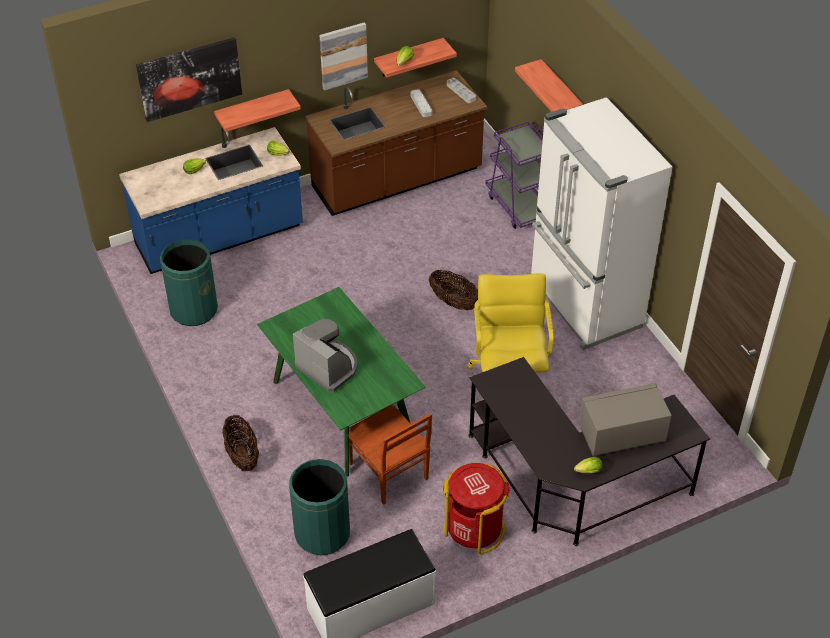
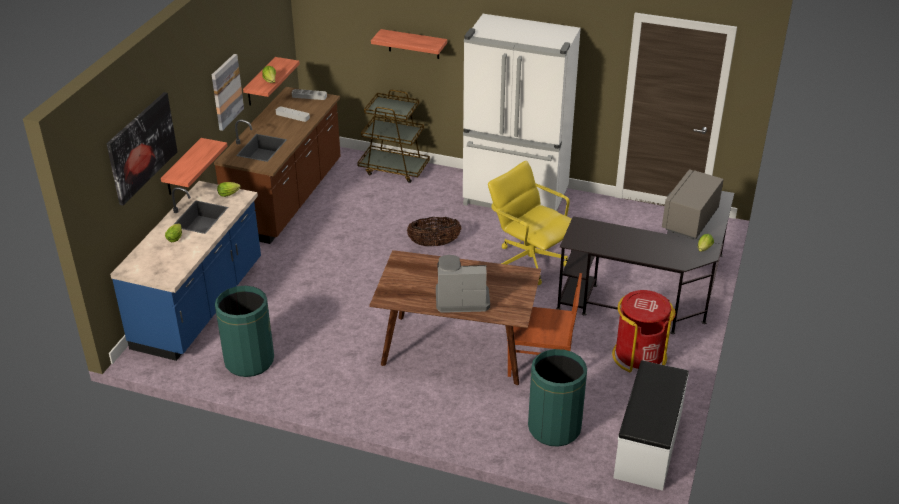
camera: 45 degrees left, 10 degrees down
basket [222,415,259,471] -> none
green dining table [257,287,426,477] -> brown dining table [369,250,541,385]
purple cart [485,121,543,229] -> brown cart [357,90,430,183]

